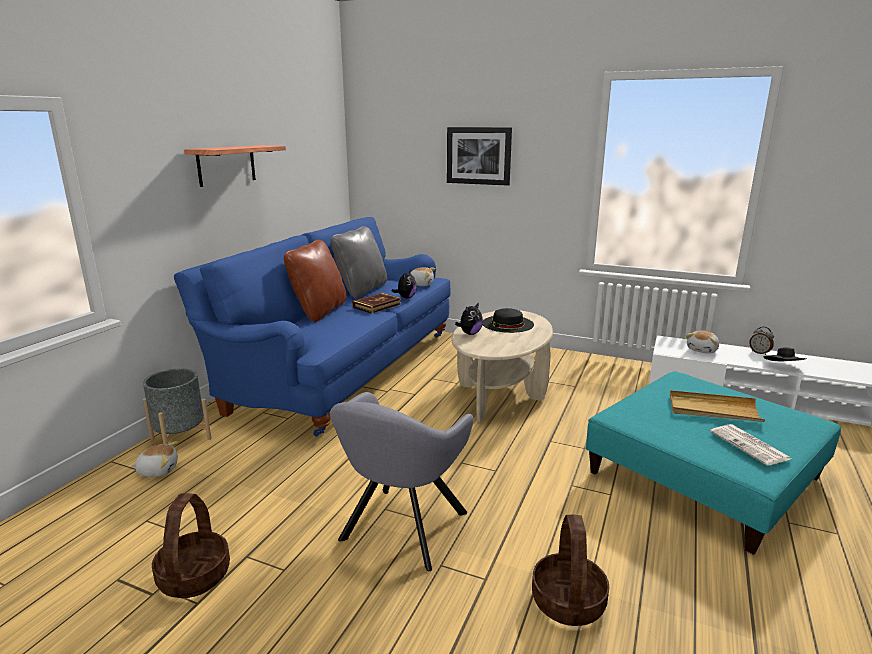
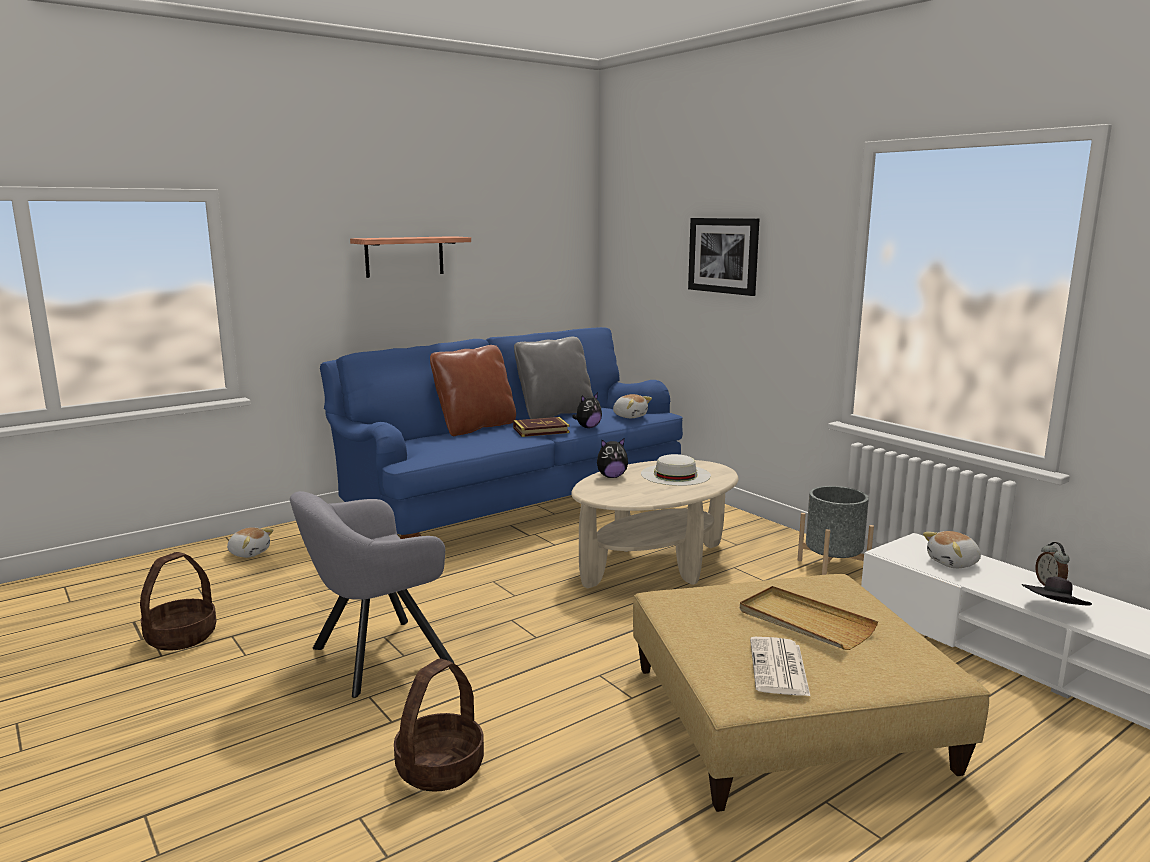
camera: 30 degrees right, 5 degrees down
grey planter [143,368,212,444] -> grey planter moved to [798,486,874,575]
black hat [483,308,534,333] -> white hat [641,454,711,486]
turquoise ottoman [586,372,842,555] -> beige ottoman [633,574,991,812]

